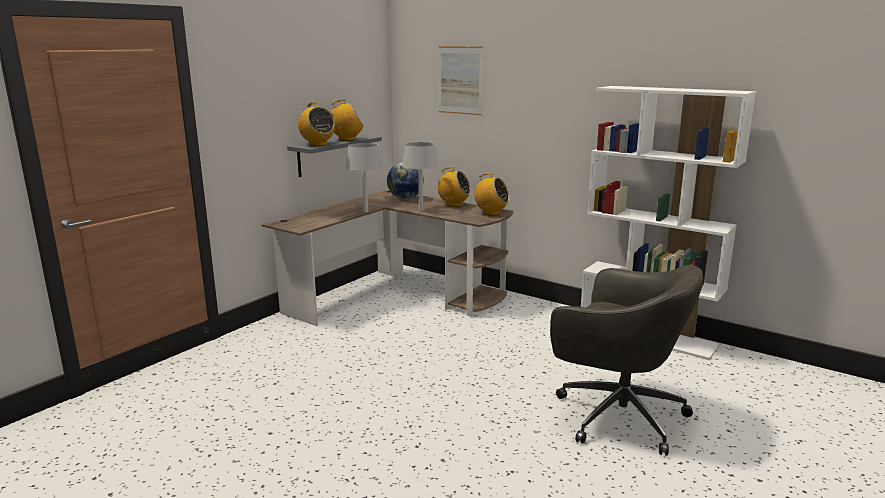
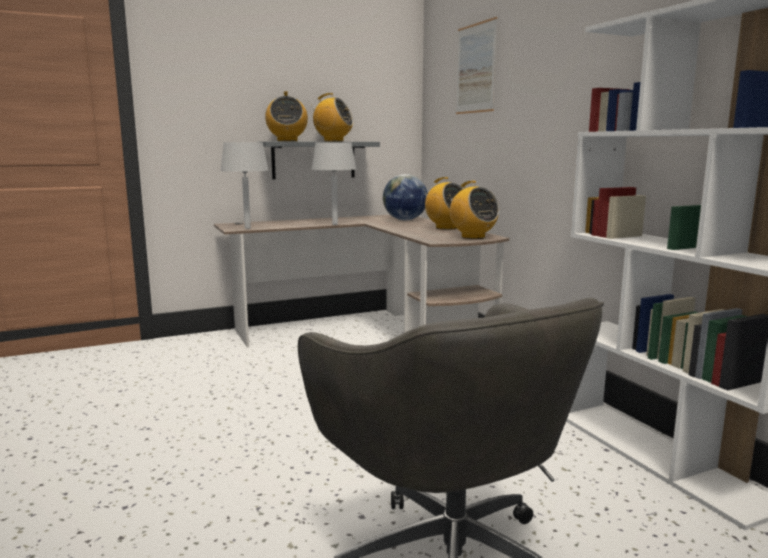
camera: 30 degrees right, 5 degrees down
grey table lamp [402,142,439,211] -> grey table lamp moved to [220,142,268,229]

